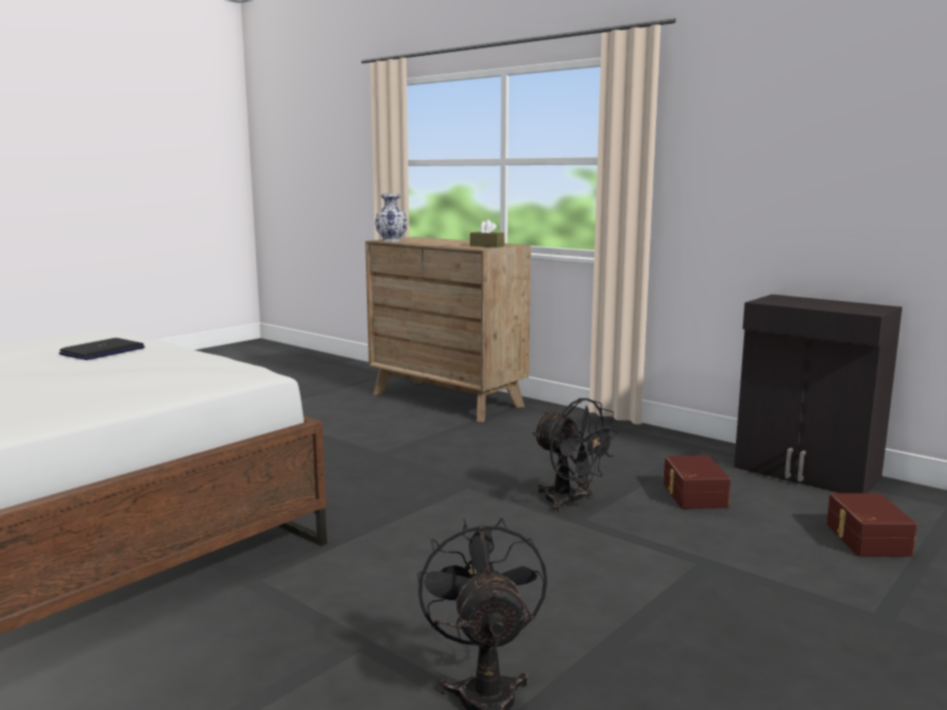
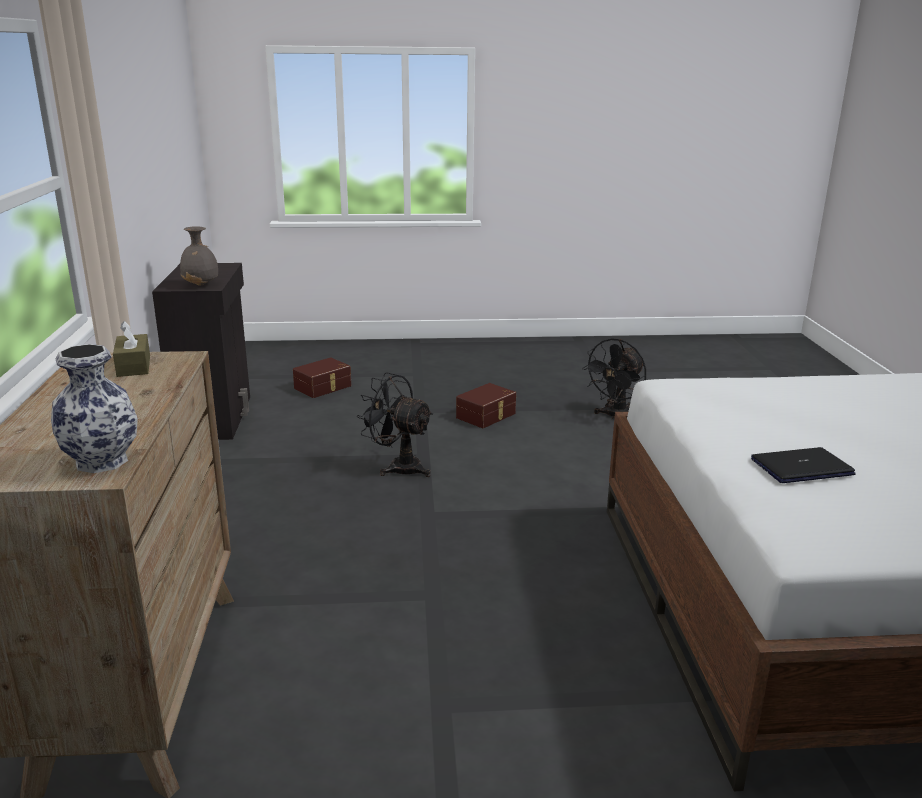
camera: 135 degrees left, 10 degrees up
black fan [532,398,619,513] -> black fan turned 60 degrees counterclockwise [357,372,433,477]
brown storage box [663,455,731,509] -> brown storage box moved to [456,383,516,428]
none -> grey vase [180,227,218,286]

